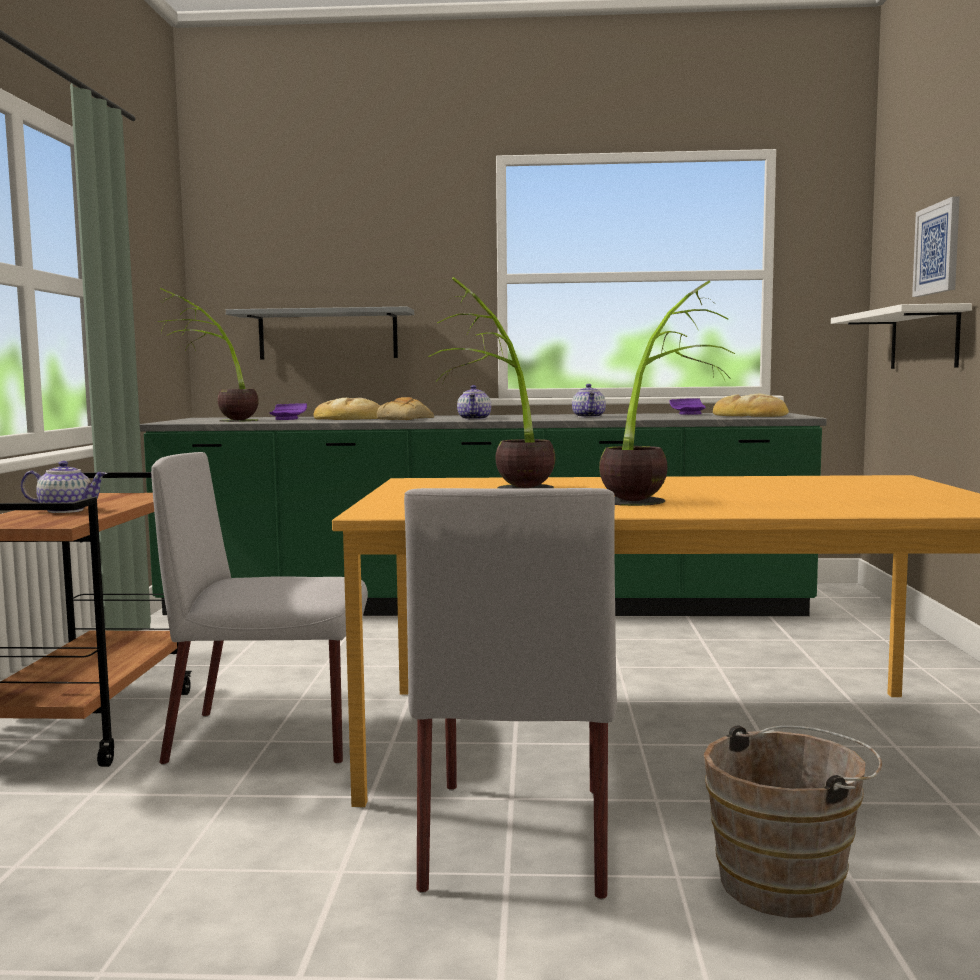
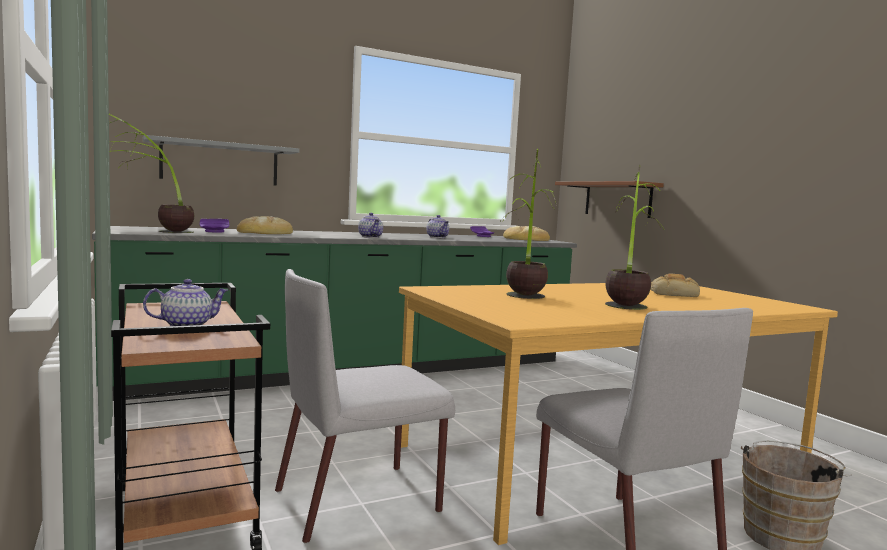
camera: 30 degrees left, 0 degrees up
bread [377,397,434,420] -> bread moved to [651,274,700,297]
white shelf [831,303,972,369] -> brown shelf [555,181,664,218]
picture [912,196,960,297] -> none

